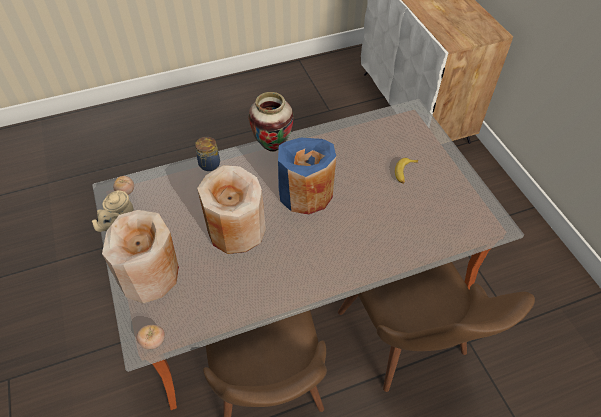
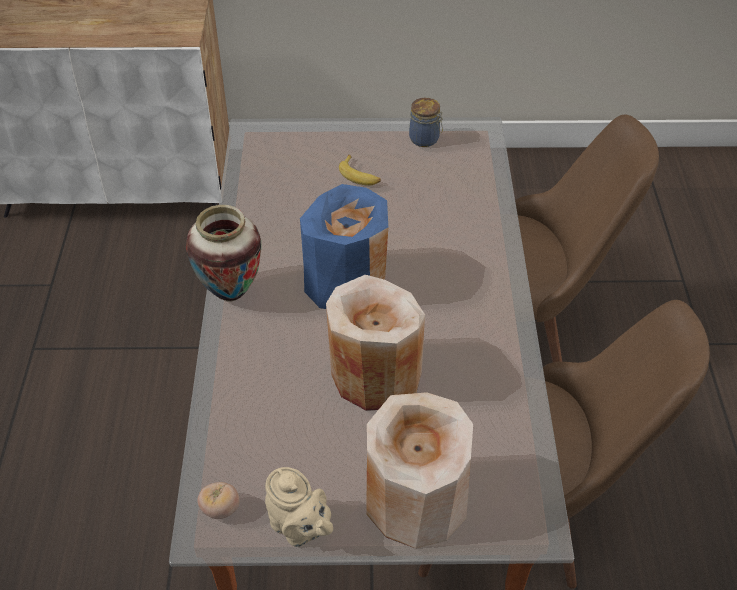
camera: 70 degrees left, 5 degrees down
tomato [136,325,165,349] -> none
jar [195,137,220,171] -> jar moved to [409,98,443,147]

